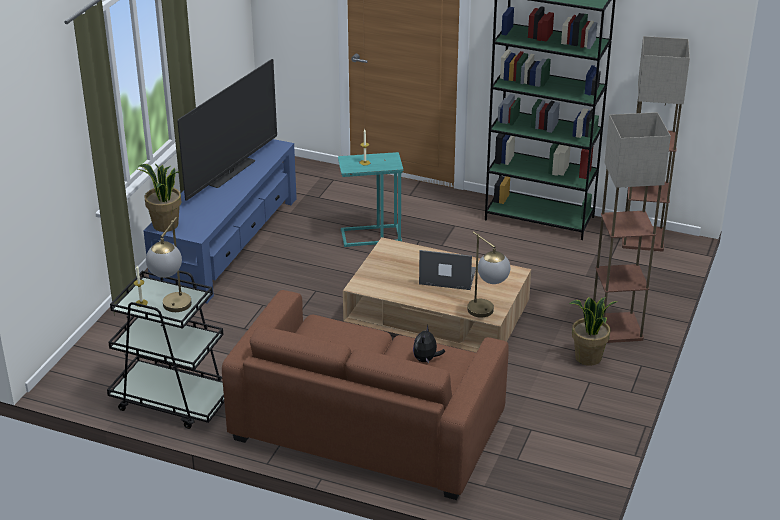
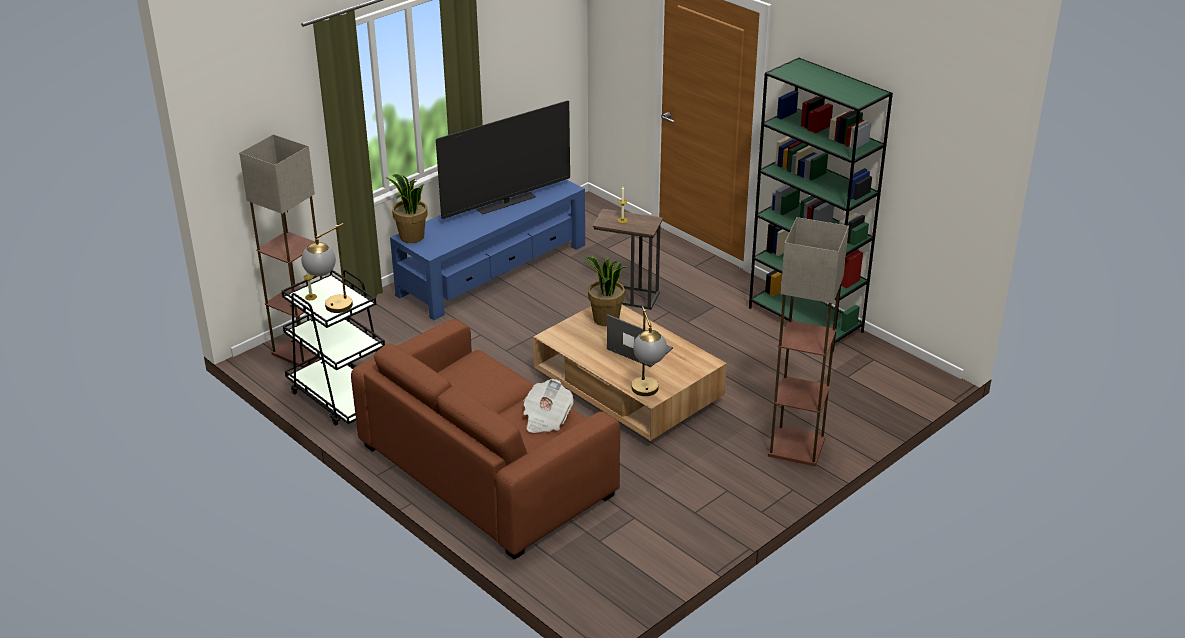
camera: 25 degrees right, 0 degrees up
turquoise side table [338,152,403,247] -> brown side table [593,209,663,310]
plush toy [413,325,445,363] -> newspaper [523,379,574,433]
potted plant [569,297,616,366] -> potted plant moved to [584,257,626,326]
floor lamp [622,36,690,251] -> floor lamp moved to [239,134,322,368]

